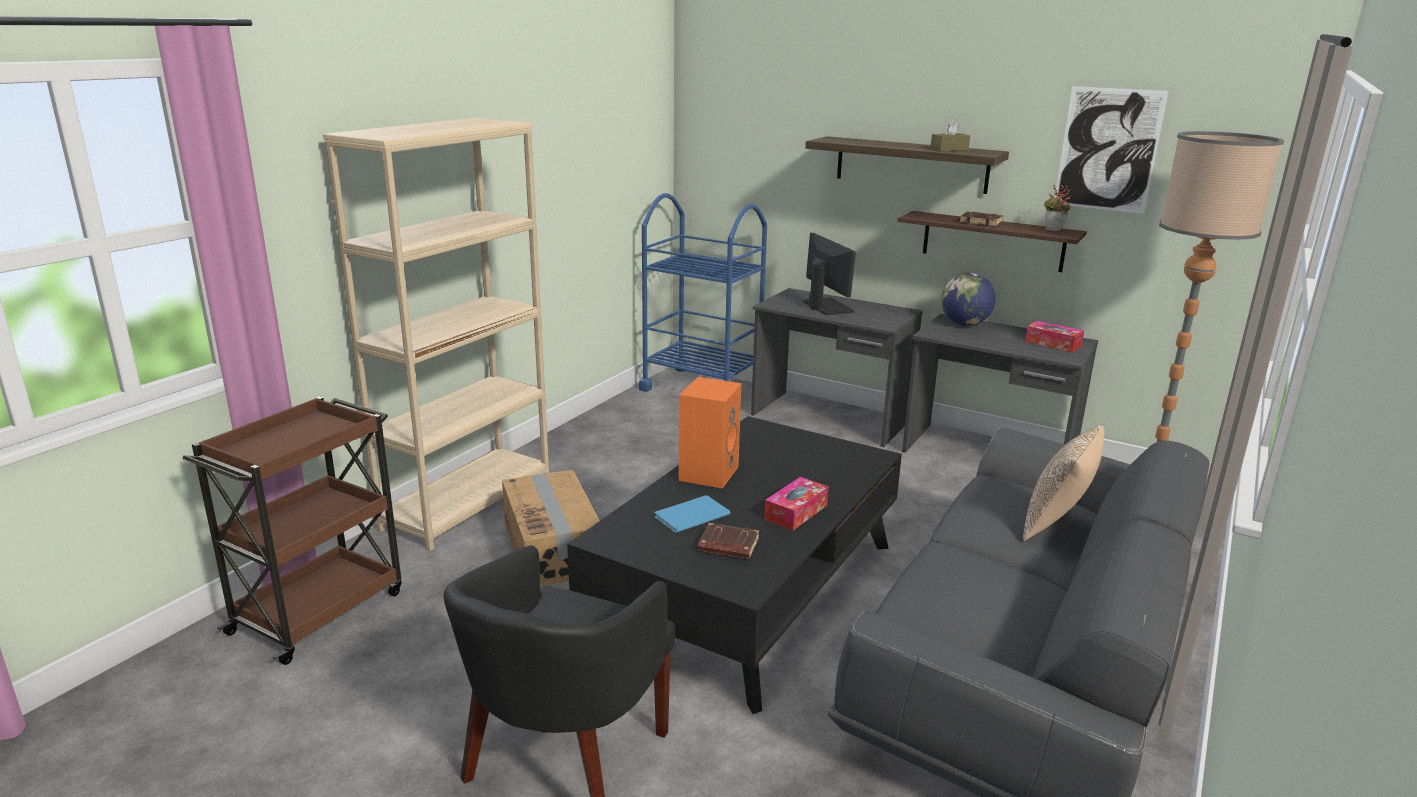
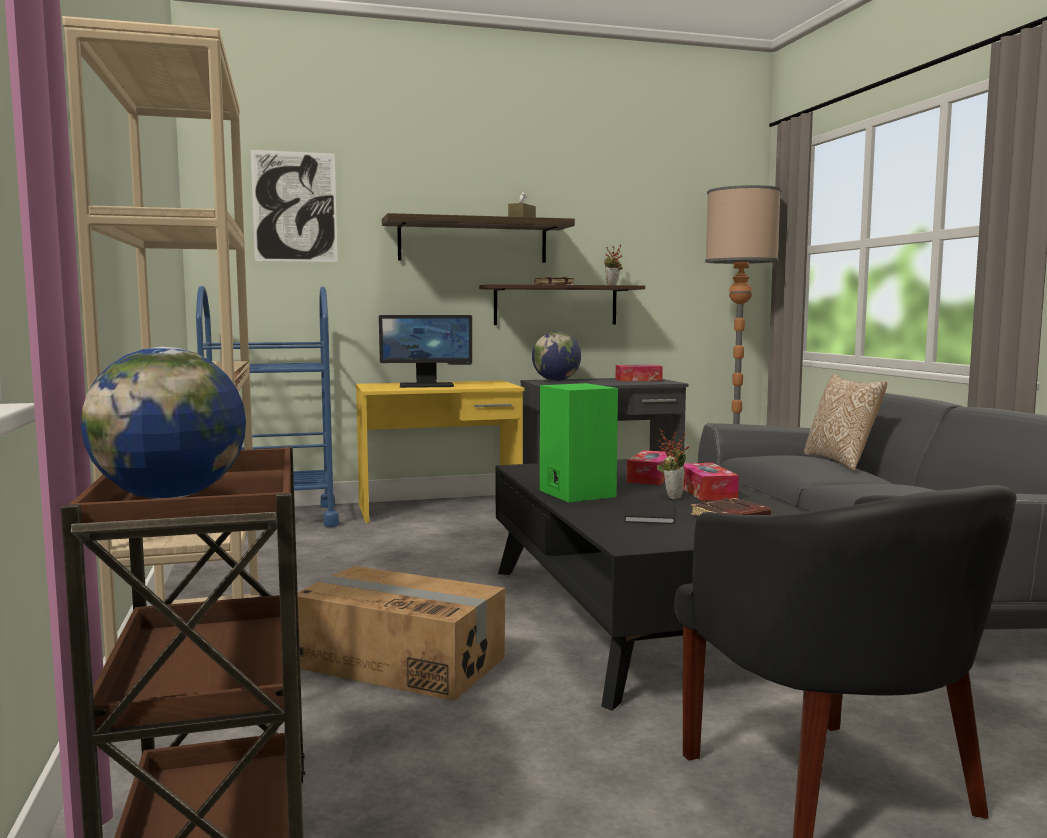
camera: 45 degrees left, 15 degrees down
blue book [654,495,730,533] -> black book [623,499,675,524]
orange speaker [679,377,741,489] -> green speaker [540,383,618,502]
grey desk [751,288,923,447] -> yellow desk [356,381,524,523]
monitor [803,233,856,315] -> monitor turned 150 degrees clockwise [379,315,472,388]
picture [1055,86,1168,214] -> picture moved to [251,150,338,262]
none -> globe [81,347,246,499]
none -> tissue box [627,450,669,485]
none -> potted plant [657,429,689,499]

